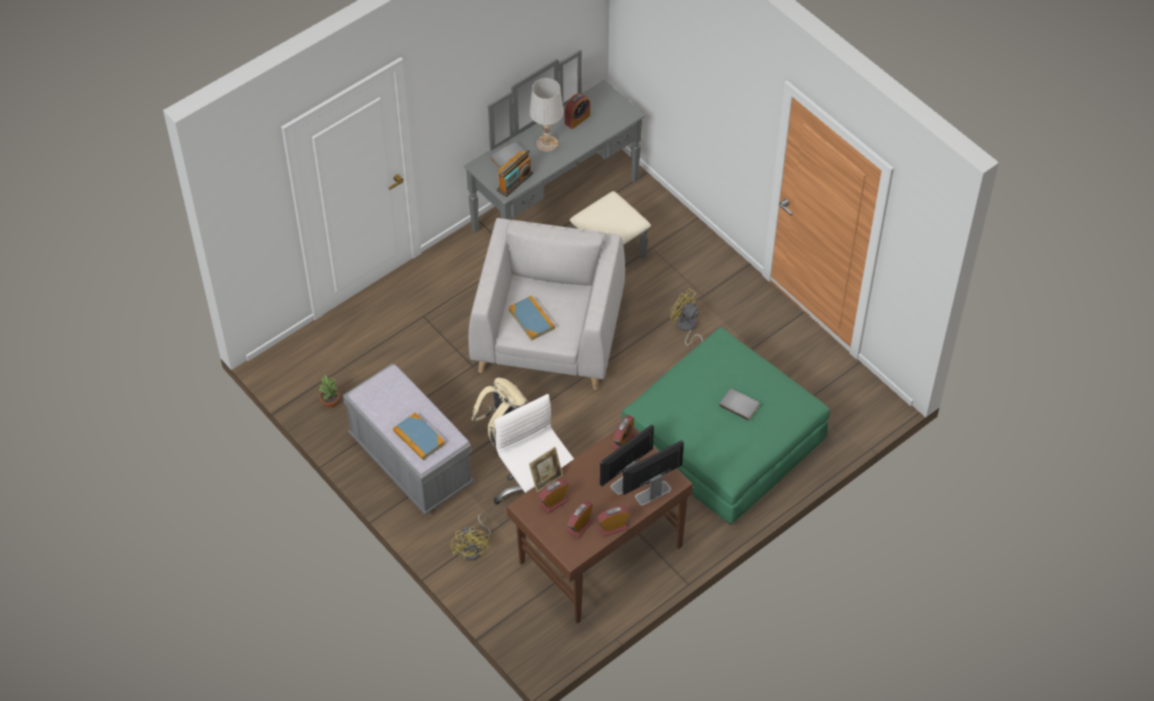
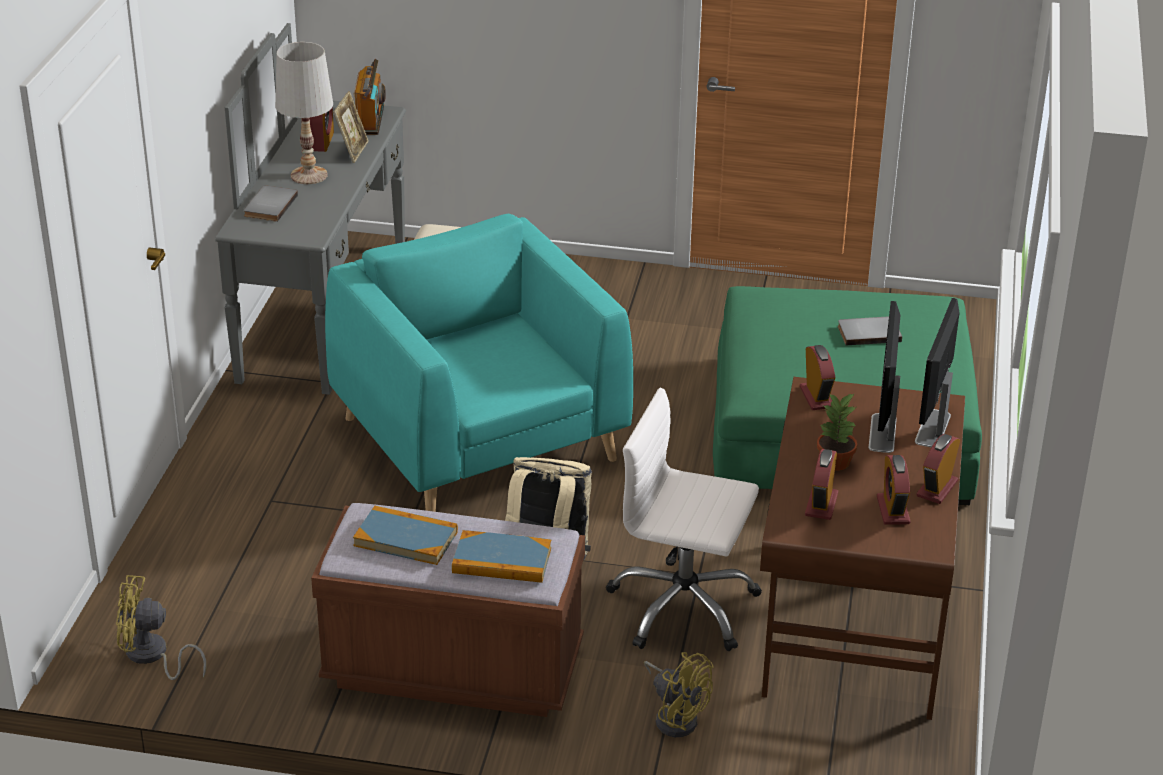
camera: 40 degrees left, 20 degrees down
potted plant [319,376,340,408] -> potted plant moved to [817,393,857,471]
grey bench [343,364,474,515] -> brown bench [311,503,585,717]
grey armchair [468,218,625,390] -> turquoise armchair [325,214,633,512]
radio [497,150,533,197] -> radio moved to [354,59,386,135]
book [509,296,555,341] -> book moved to [353,506,458,565]
picture frame [529,447,563,492] -> picture frame moved to [333,91,369,163]
yellow fan [670,289,703,346] -> yellow fan moved to [116,575,206,680]

